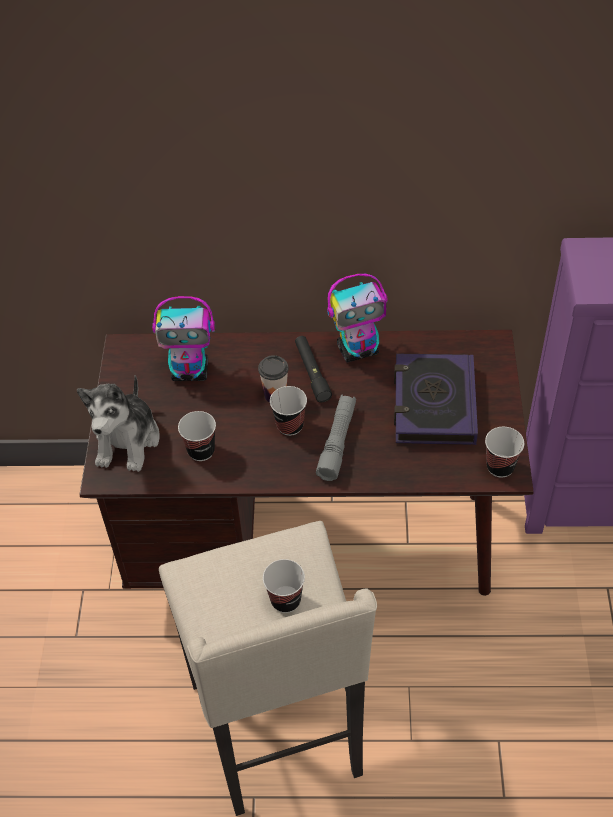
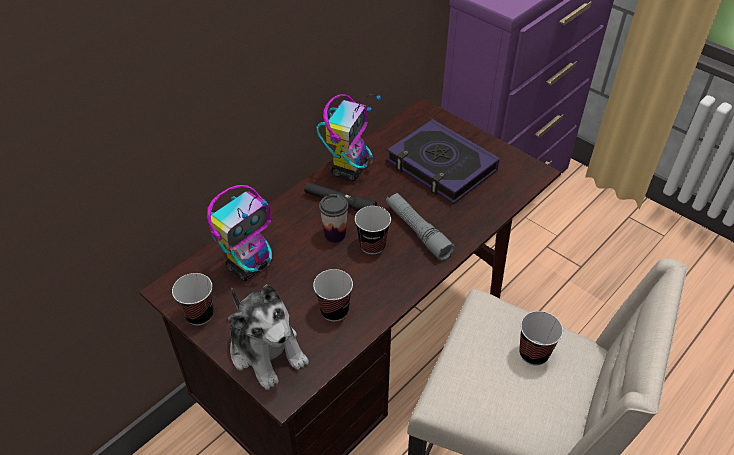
camera: 50 degrees left, 5 degrees down
cup [485,427,524,478] -> cup moved to [172,273,214,325]

